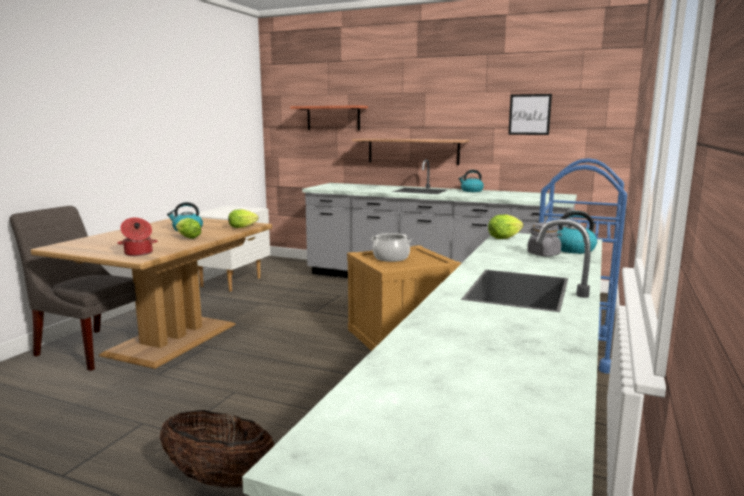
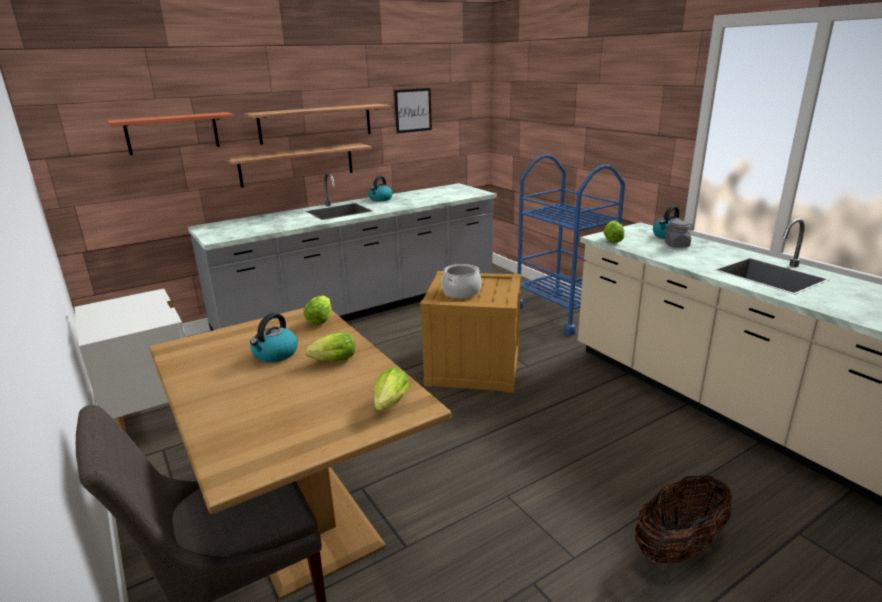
camera: 55 degrees left, 10 degrees up
cooking pot [117,218,158,256] -> lettuce [373,367,410,410]
none -> shelf [244,104,391,145]

